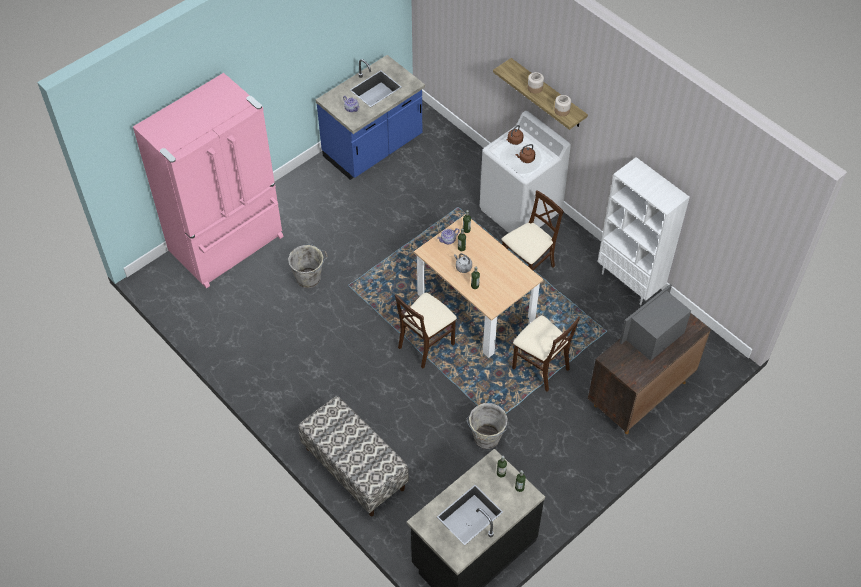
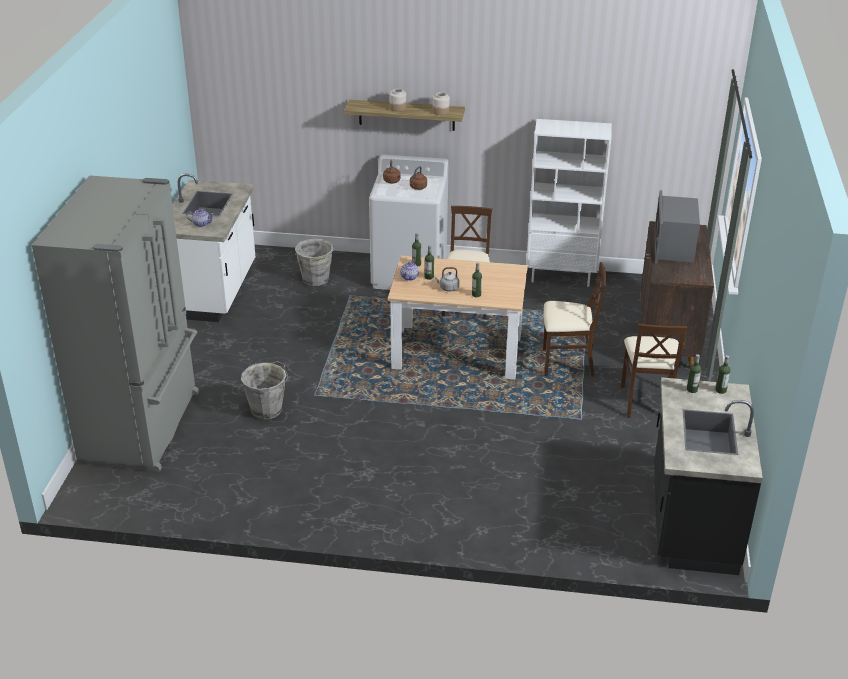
camera: 40 degrees left, 20 degrees down
pink fridge [133,73,284,289] -> grey fridge [32,176,199,472]
bench [298,396,409,516] -> none
blue counter [316,55,425,180] -> white counter [172,174,255,322]
beige chair [395,293,457,368] -> beige chair moved to [621,323,687,418]
grey bucket [466,403,508,449] -> grey bucket moved to [295,239,335,286]

